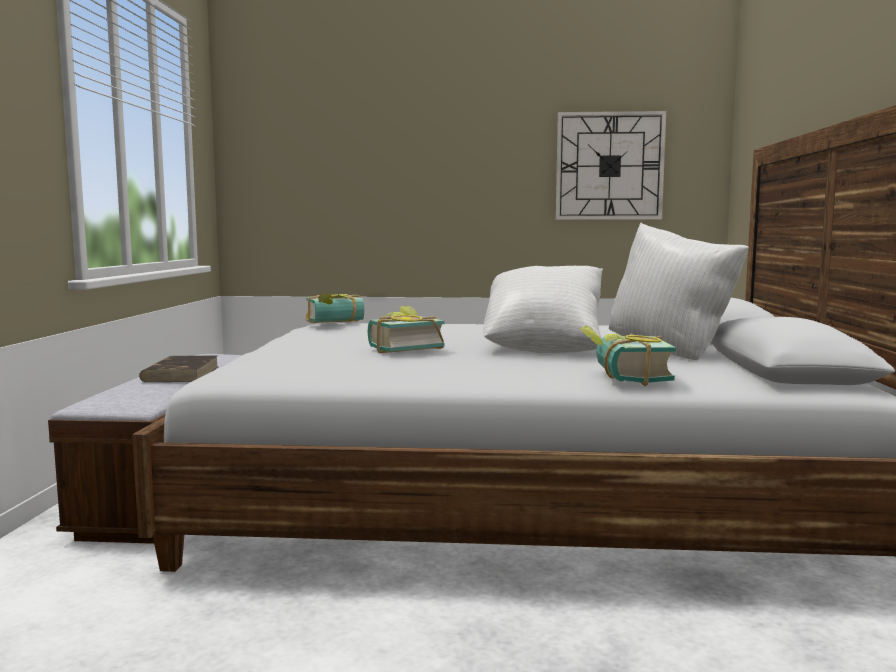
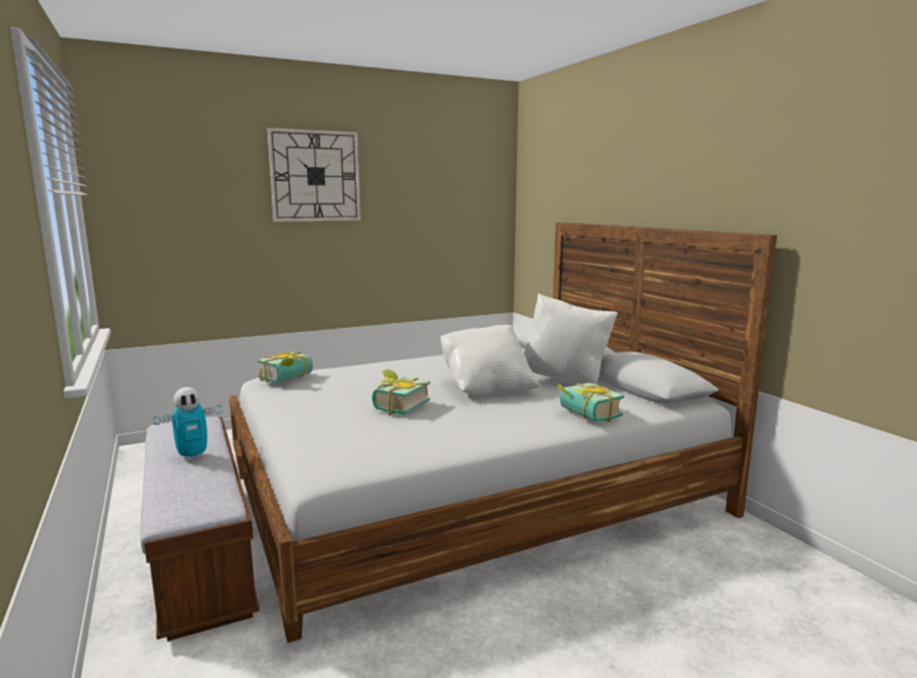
camera: 30 degrees left, 5 degrees up
brown book [139,355,218,382] -> toy robot [153,387,222,461]
wall clock [556,111,666,220] -> wall clock moved to [267,128,361,222]

